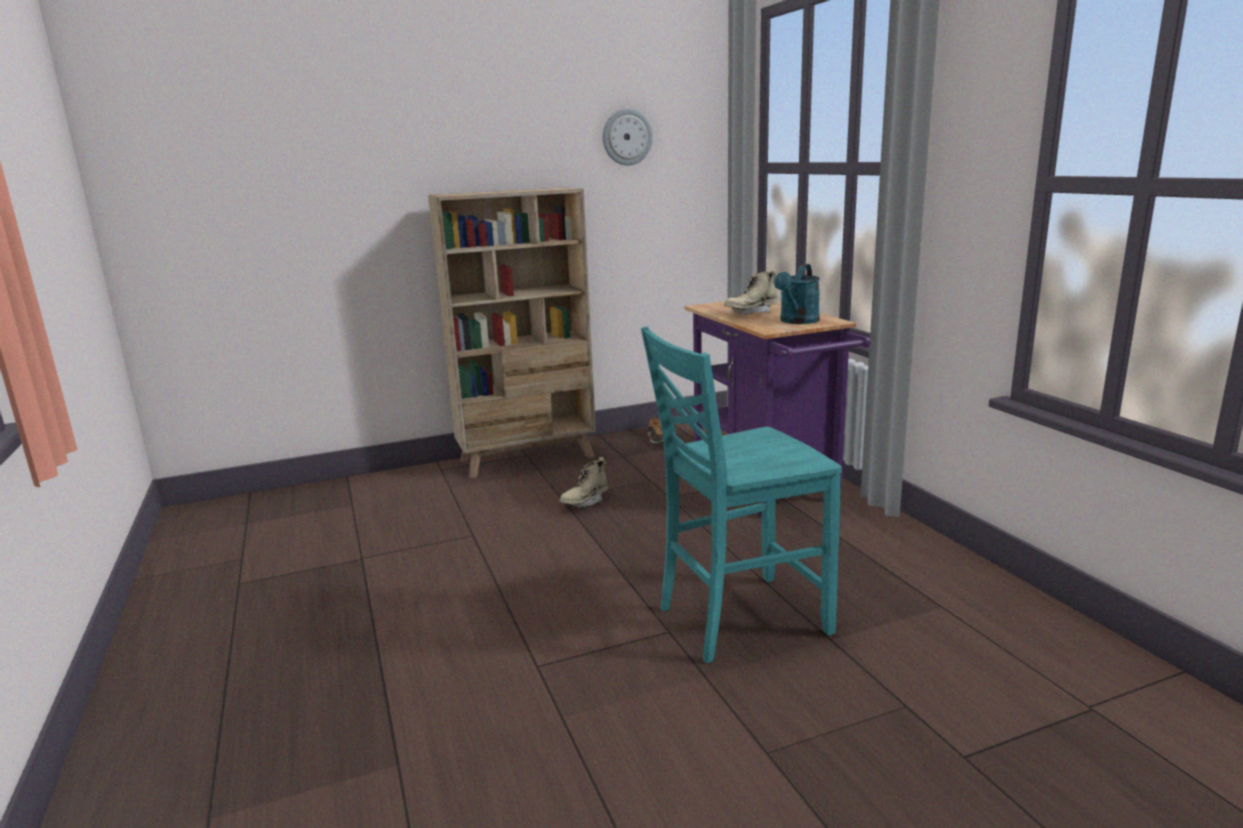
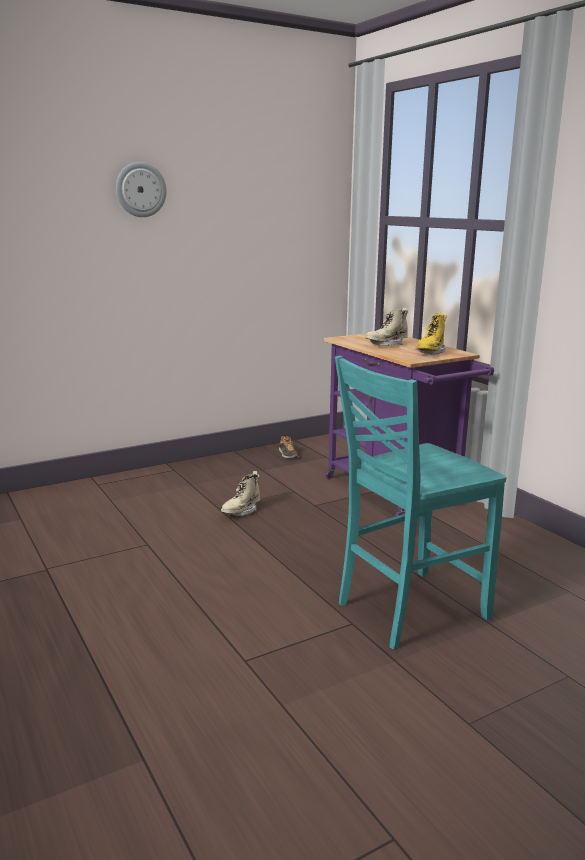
camera: 10 degrees left, 0 degrees up
beige bookcase [428,187,596,479] -> none
wall clock [603,108,653,166] -> wall clock moved to [116,162,167,217]
turquoise watering can [774,264,820,324] -> yellow boot [415,313,447,355]

